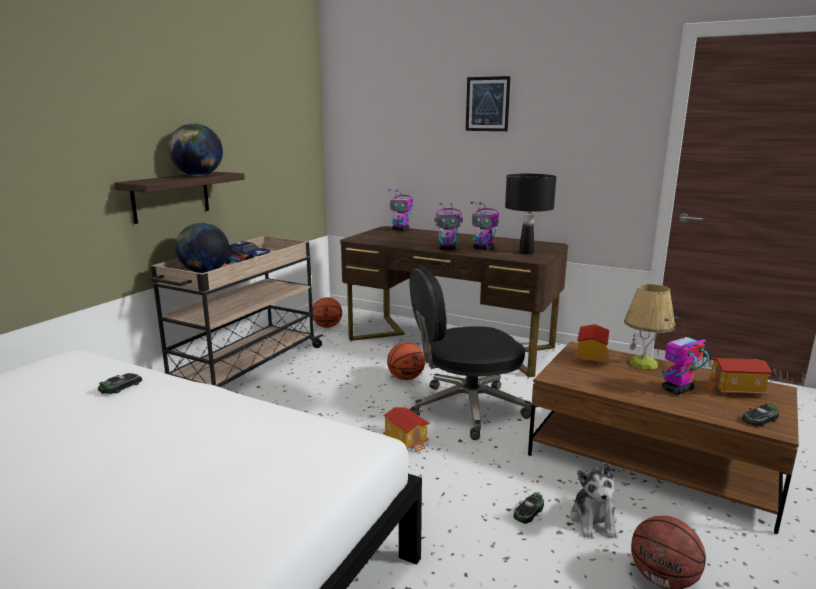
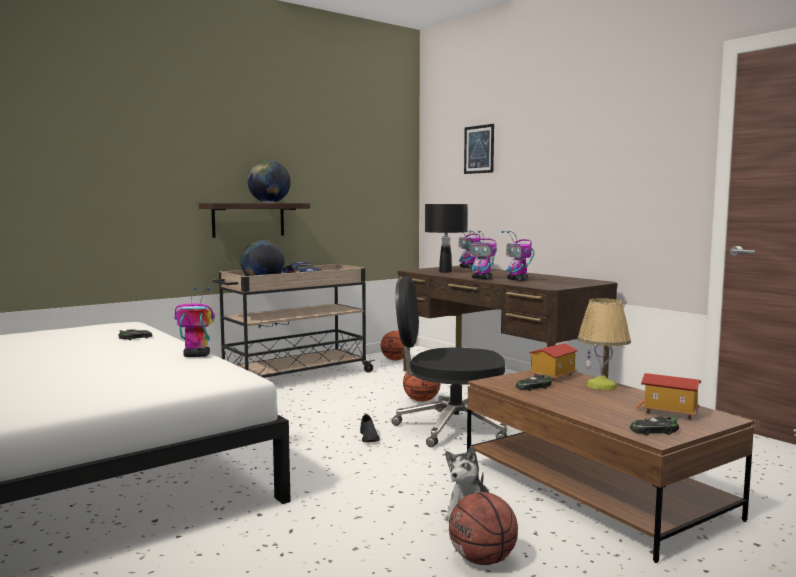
camera: 25 degrees right, 10 degrees down
toy house [383,407,430,453] -> black shoe [360,414,380,442]
picture [466,76,511,131] -> picture moved to [464,124,494,174]
black table lamp [505,174,556,254] -> black table lamp moved to [425,204,468,273]
toy car [513,492,544,524] -> toy car moved to [516,375,552,391]
toy robot [661,316,709,395] -> toy robot moved to [174,287,215,357]

